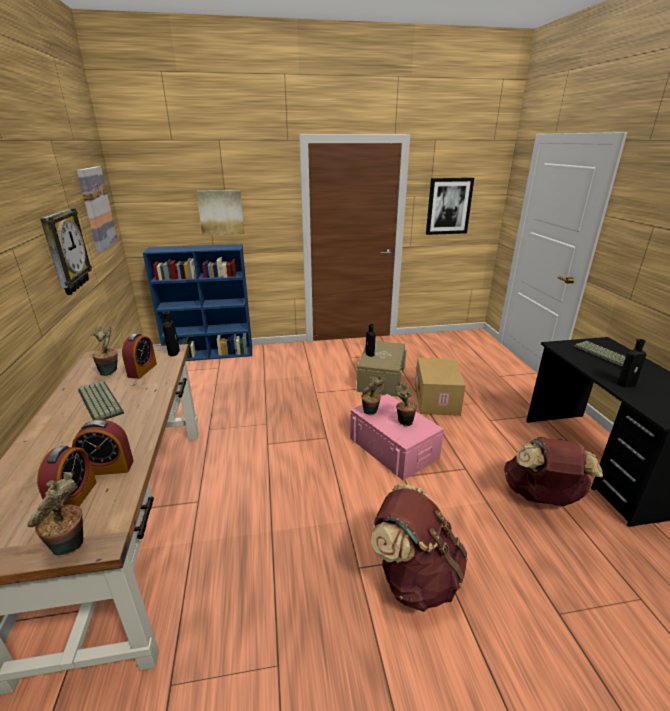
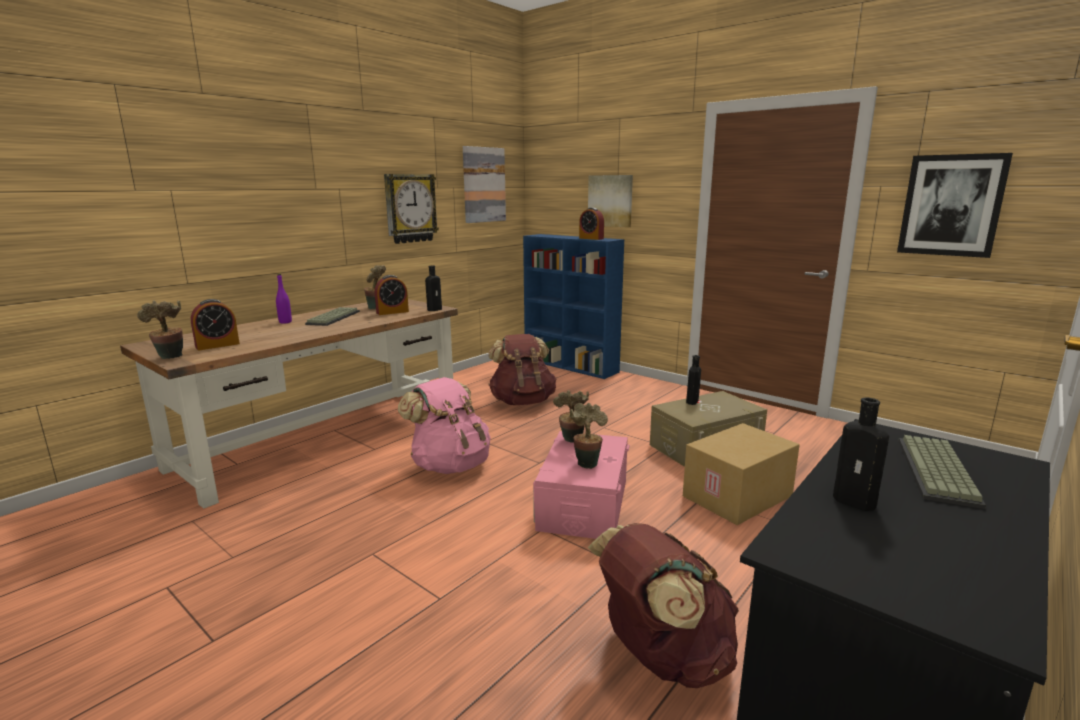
camera: 50 degrees right, 10 degrees down
alarm clock [72,419,134,475] -> alarm clock moved to [579,208,604,240]
brown backpack [371,484,468,612] -> brown backpack moved to [488,334,556,405]
none -> purple bottle [276,274,292,324]
none -> pink backpack [398,377,491,474]

